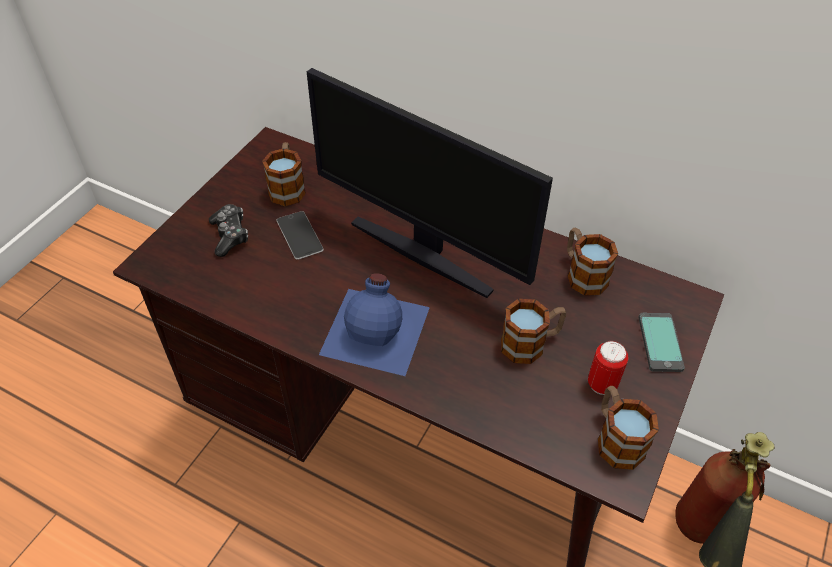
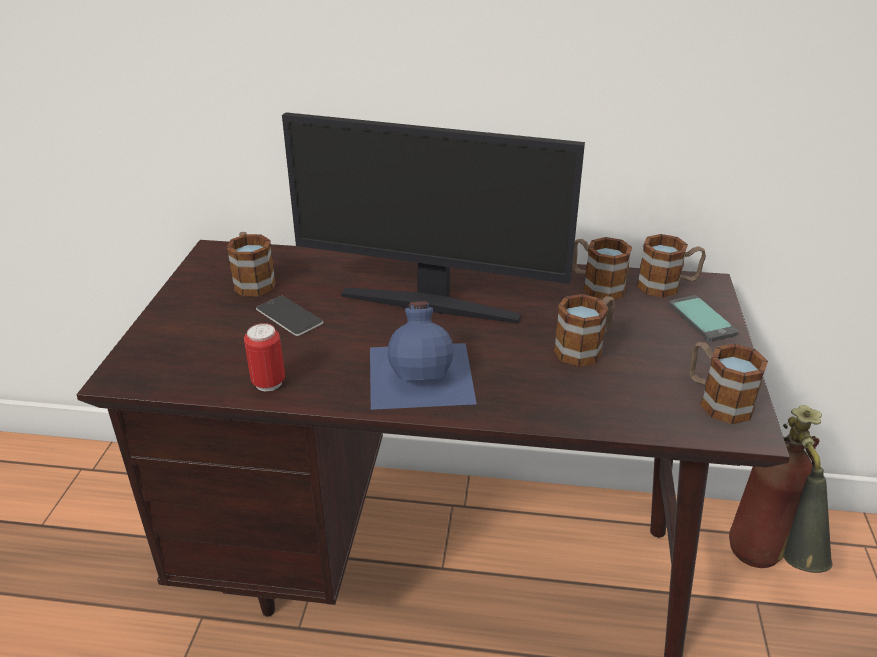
camera: 20 degrees left, 15 degrees down
game controller [209,204,248,257] -> none
can [588,341,628,395] -> can moved to [244,323,285,392]
none -> mug [637,234,706,298]

